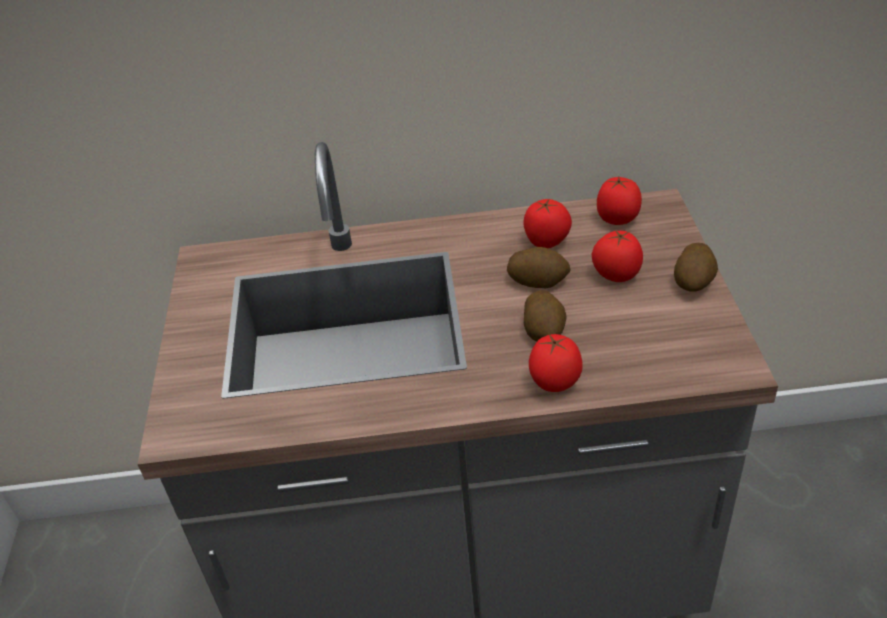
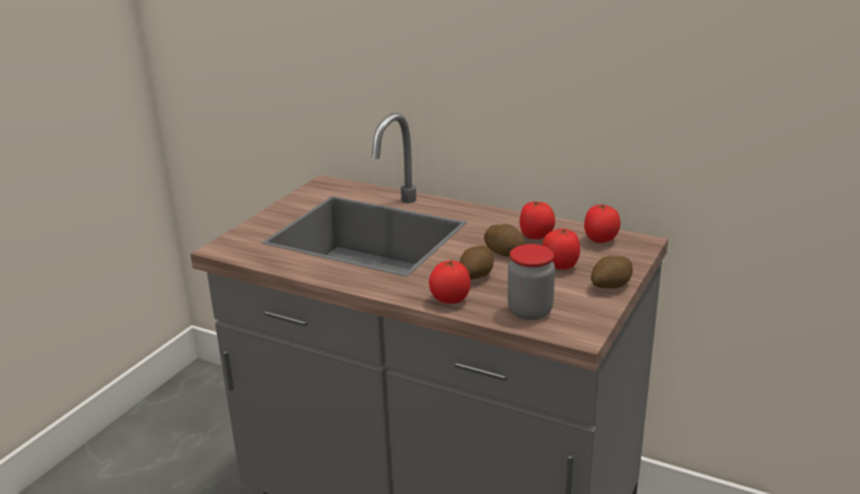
camera: 30 degrees right, 15 degrees down
none -> jar [507,244,555,320]

